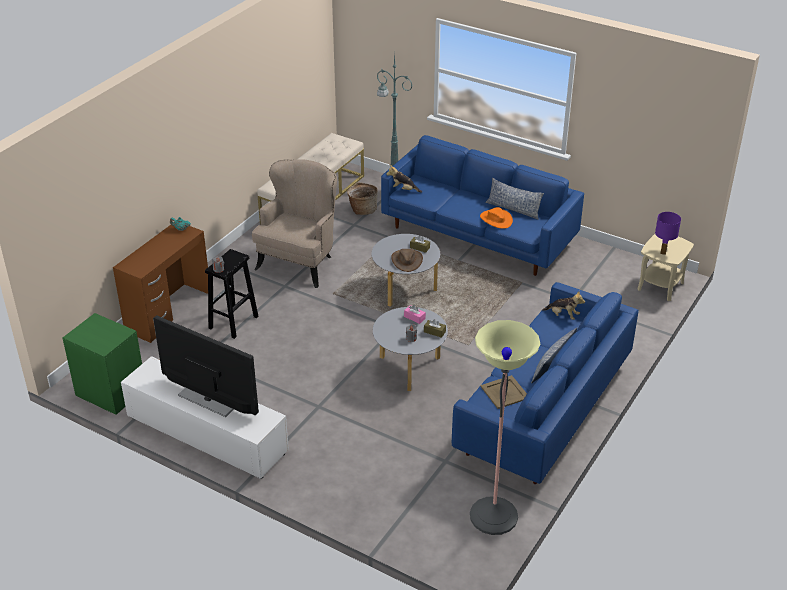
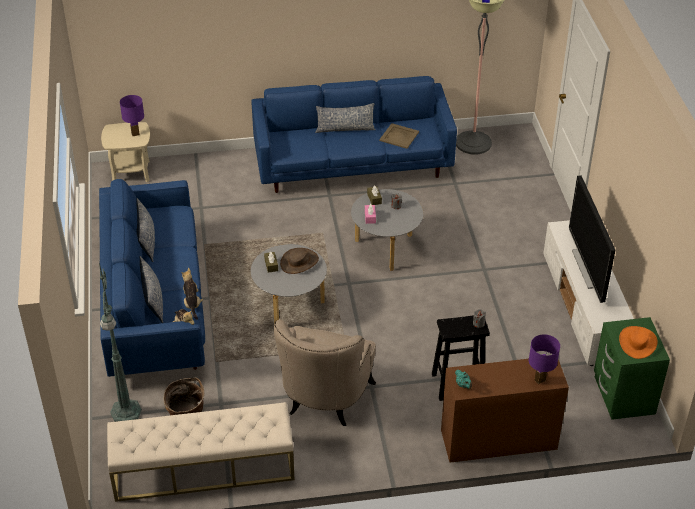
camera: 130 degrees left, 5 degrees up
beige armchair [252,159,337,288] -> beige armchair turned 60 degrees counterclockwise [274,319,376,426]
orange hat [480,207,513,229] -> orange hat moved to [619,326,658,359]
plush toy [542,291,585,320] -> plush toy moved to [181,268,203,320]
none -> pillow [140,256,163,323]
none -> purple table lamp [529,334,560,384]

